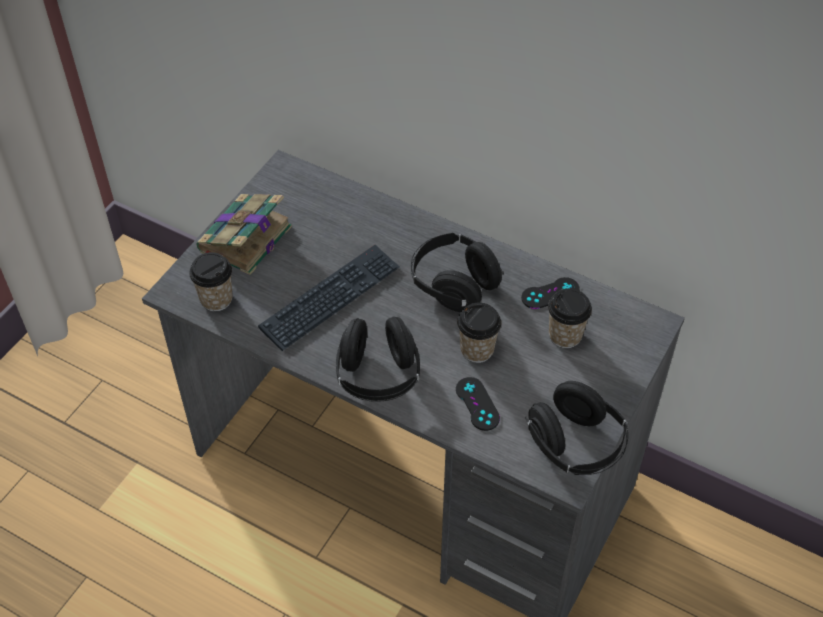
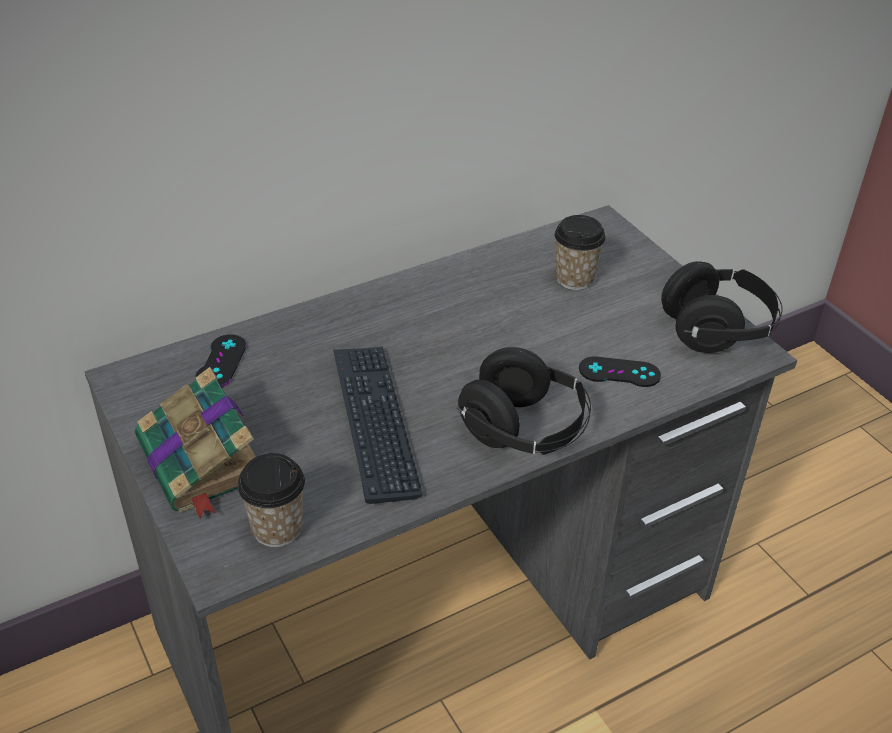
camera: 60 degrees left, 10 degrees down
black headphones [411,233,504,312] -> none
cup [457,302,501,363] -> none
black game controller [521,277,580,309] -> black game controller moved to [195,334,247,387]

